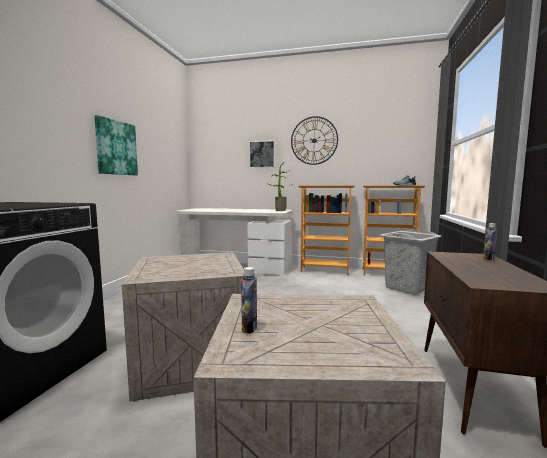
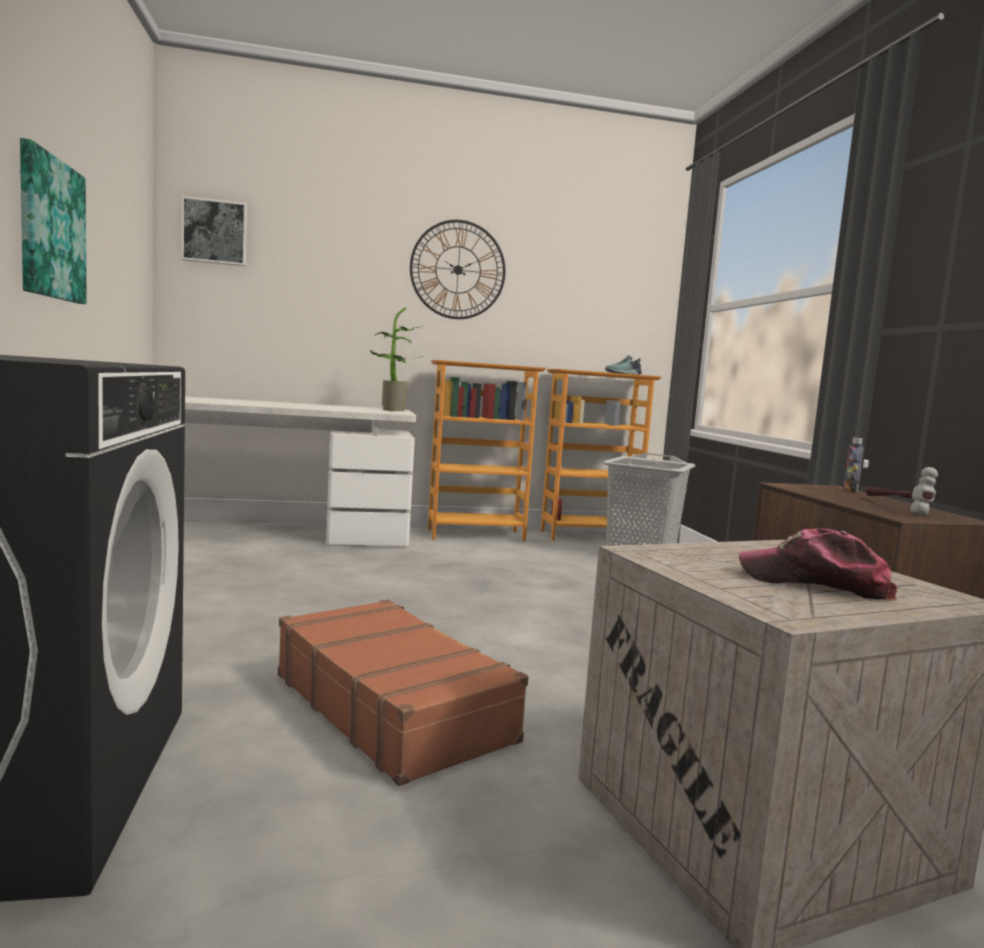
camera: 25 degrees left, 0 degrees up
crate [122,252,244,402] -> brown suitcase [278,599,528,786]
bottle [241,267,257,334] -> none
picture [249,140,275,168] -> picture moved to [181,196,247,266]
none -> cap [738,528,898,601]
none -> hammer [865,467,938,515]

